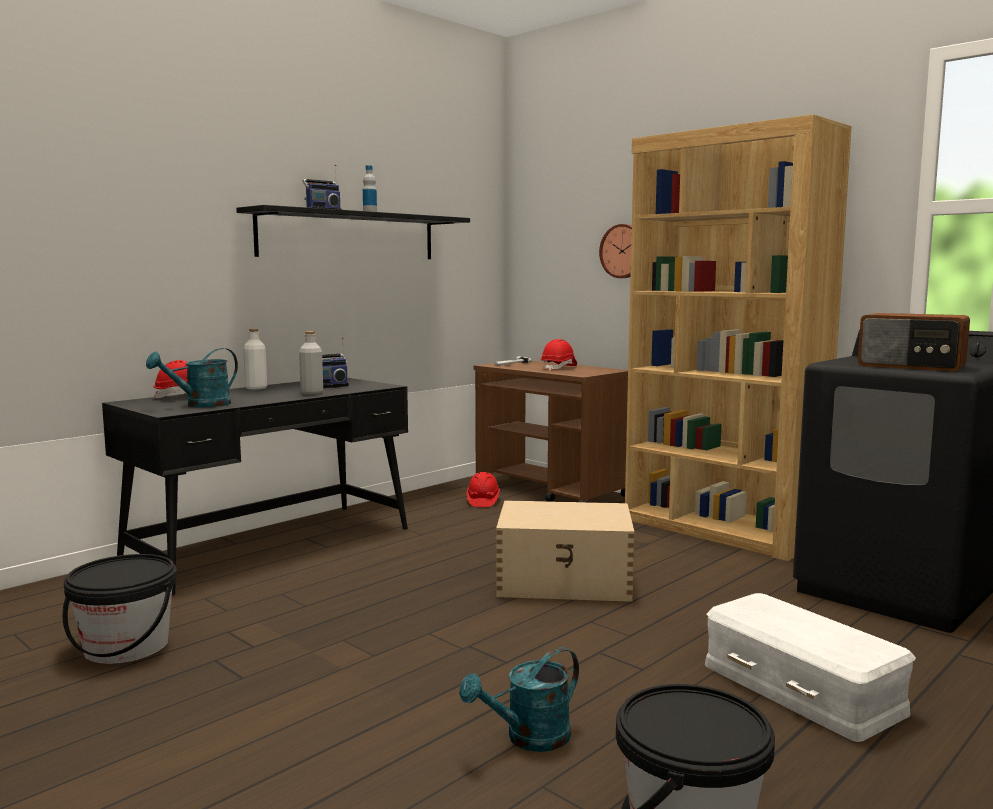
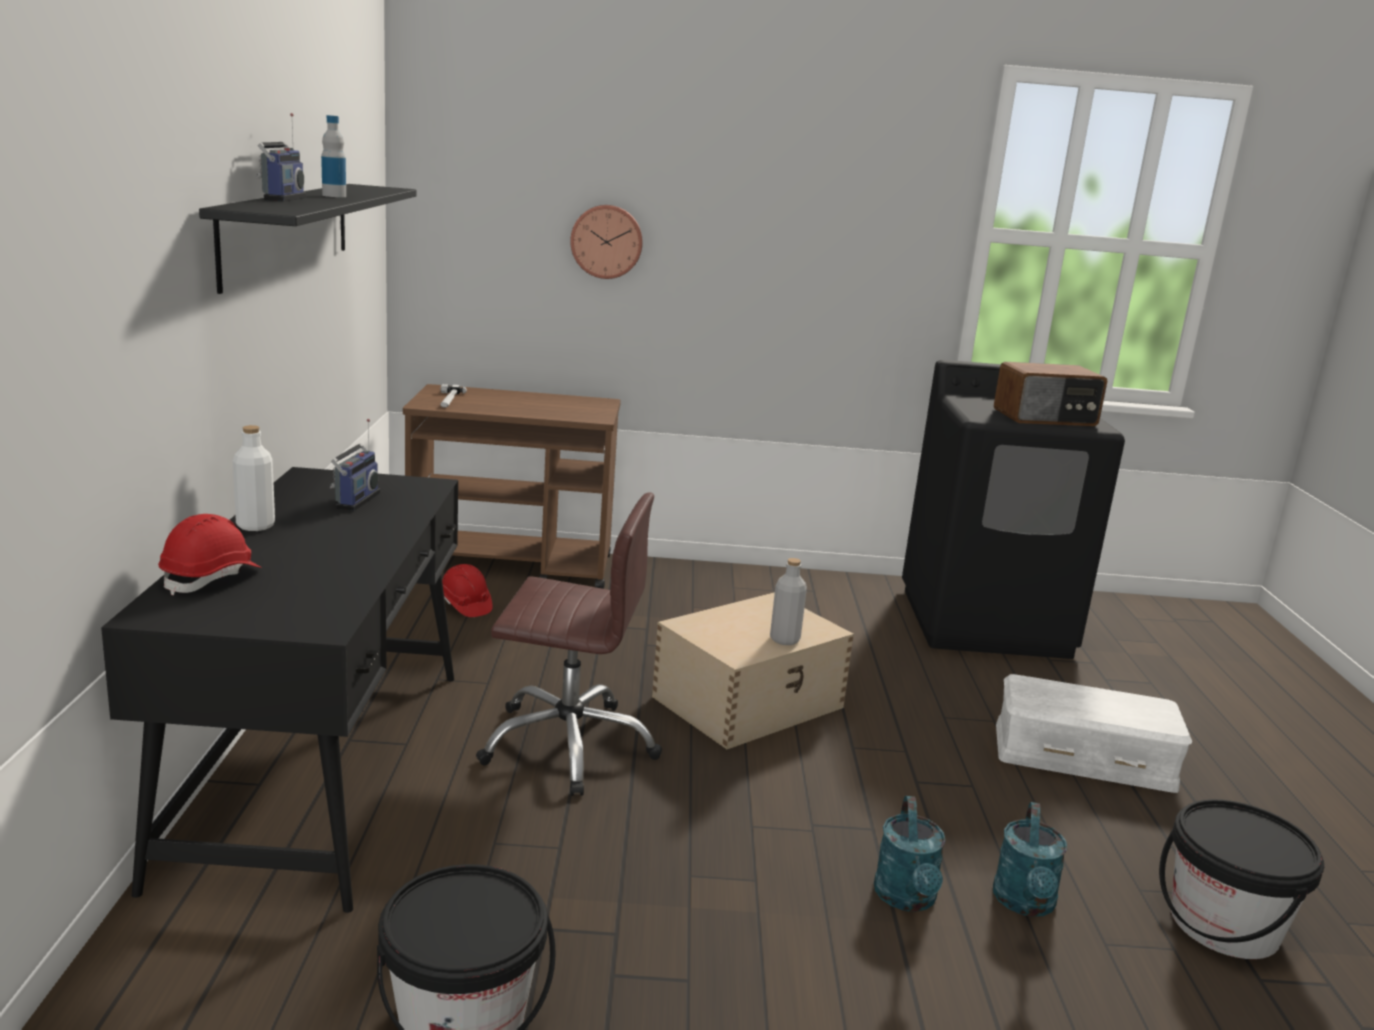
camera: 45 degrees left, 10 degrees up
turquoise watering can [146,348,238,407] -> turquoise watering can moved to [874,796,946,912]
grey bottle [299,331,323,395] -> grey bottle moved to [770,558,807,645]
red hard hat [541,339,577,370] -> none
brown bookcase [625,114,852,561] -> none
none -> brown office chair [476,492,662,796]

